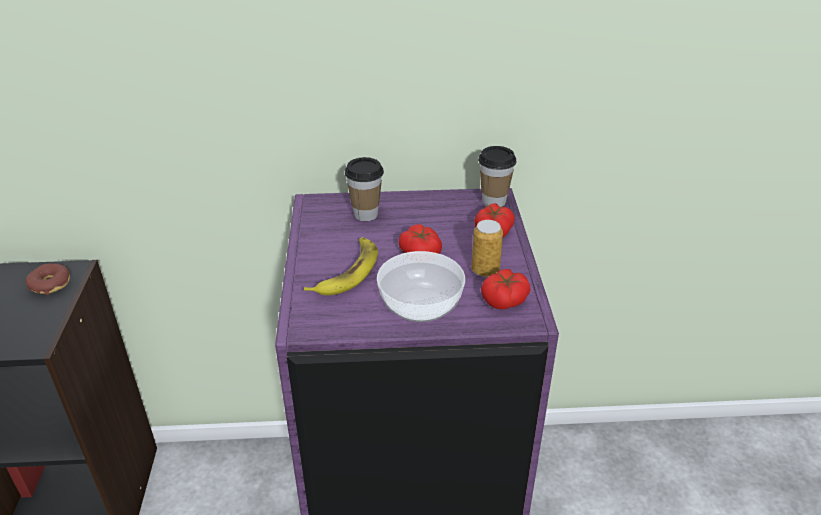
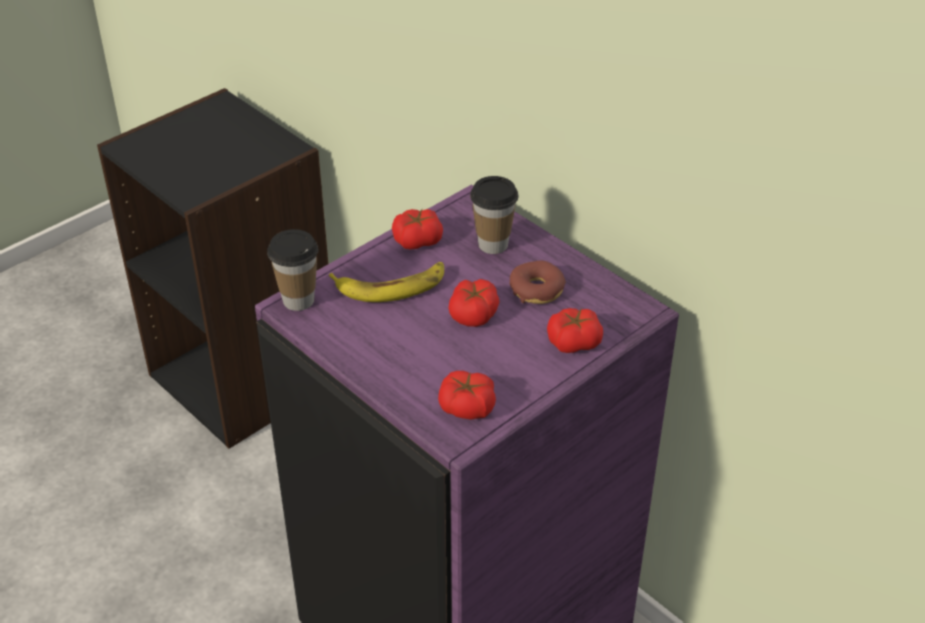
camera: 50 degrees right, 5 degrees up
donut [26,263,70,295] -> donut moved to [509,261,566,304]
bowl [377,251,465,322] -> none
can [472,220,503,277] -> none
cup [478,146,516,207] -> cup moved to [267,229,318,311]
none -> tomato [392,209,443,249]

